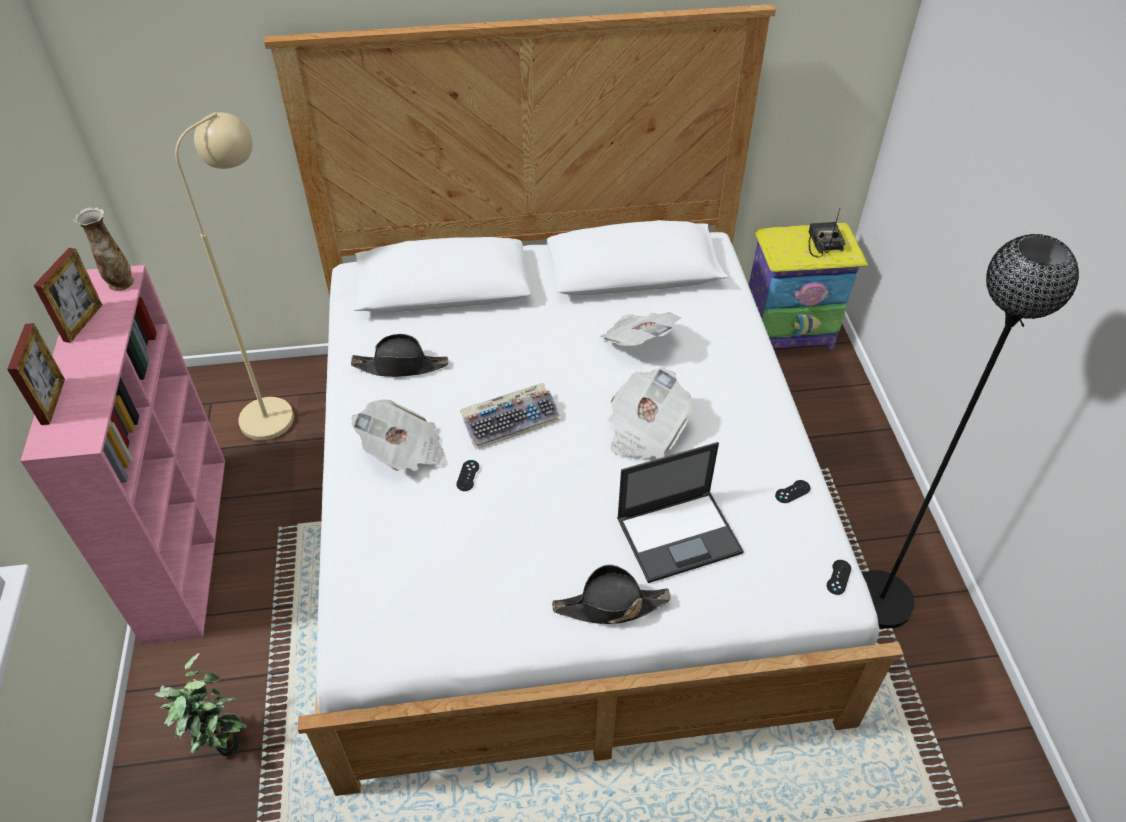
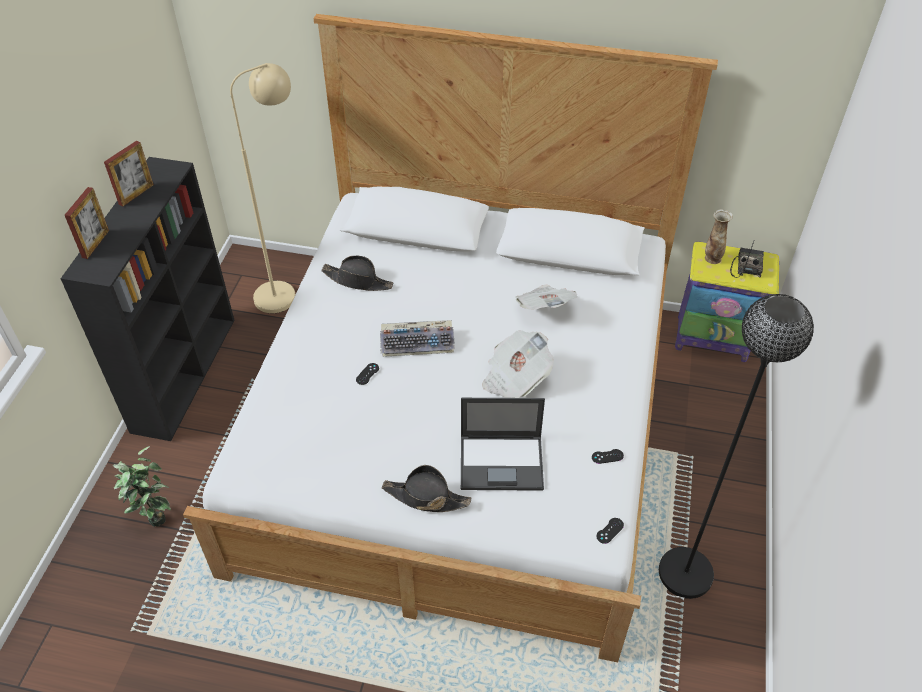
camera: 20 degrees right, 0 degrees up
pink bookcase [21,265,225,645] -> black bookcase [61,157,235,441]
vase [74,207,134,291] -> vase moved to [705,209,733,264]
newspaper [351,400,447,471] -> none

